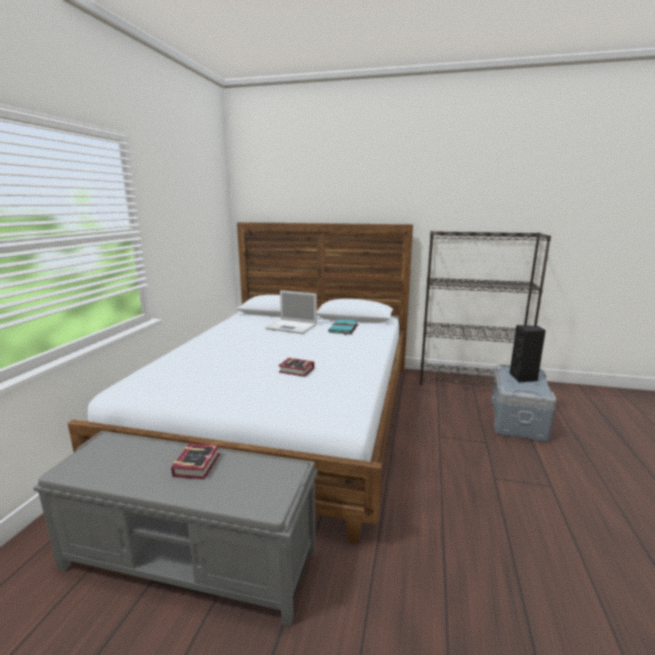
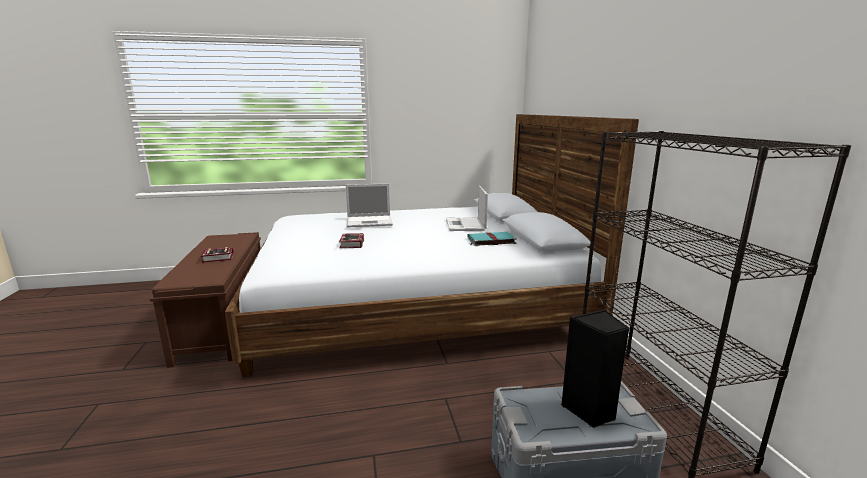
camera: 65 degrees right, 0 degrees up
grey bench [33,431,318,626] -> brown bench [150,232,261,368]
none -> laptop [346,183,393,228]

